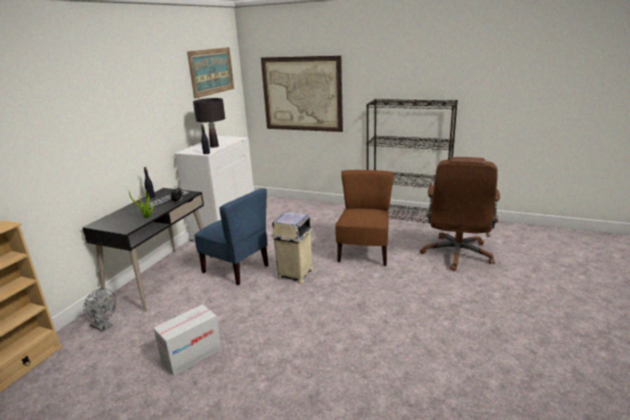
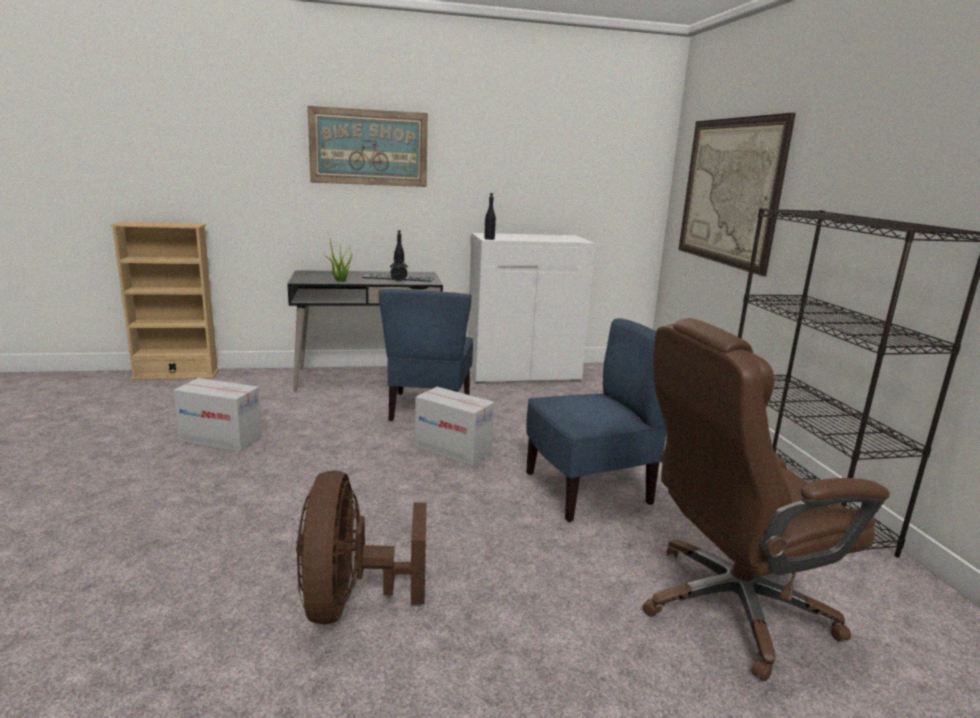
camera: 55 degrees right, 5 degrees down
grey fan [83,288,116,332] -> none
picture [187,47,234,99] -> picture moved to [307,106,428,187]
black table lamp [193,98,225,148] -> none
beige trash can [271,211,313,283] -> cardboard box [415,387,495,466]
brown chair [335,170,394,266] -> blue chair [526,318,666,522]
none -> brown fan [296,471,426,624]

